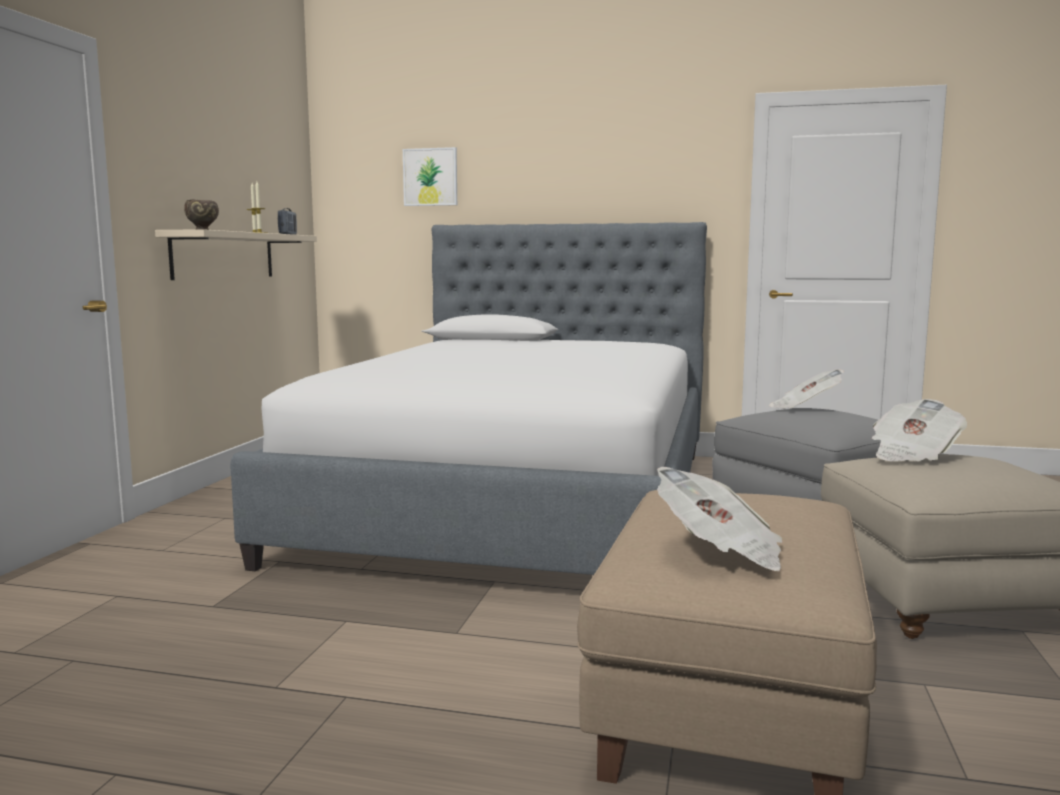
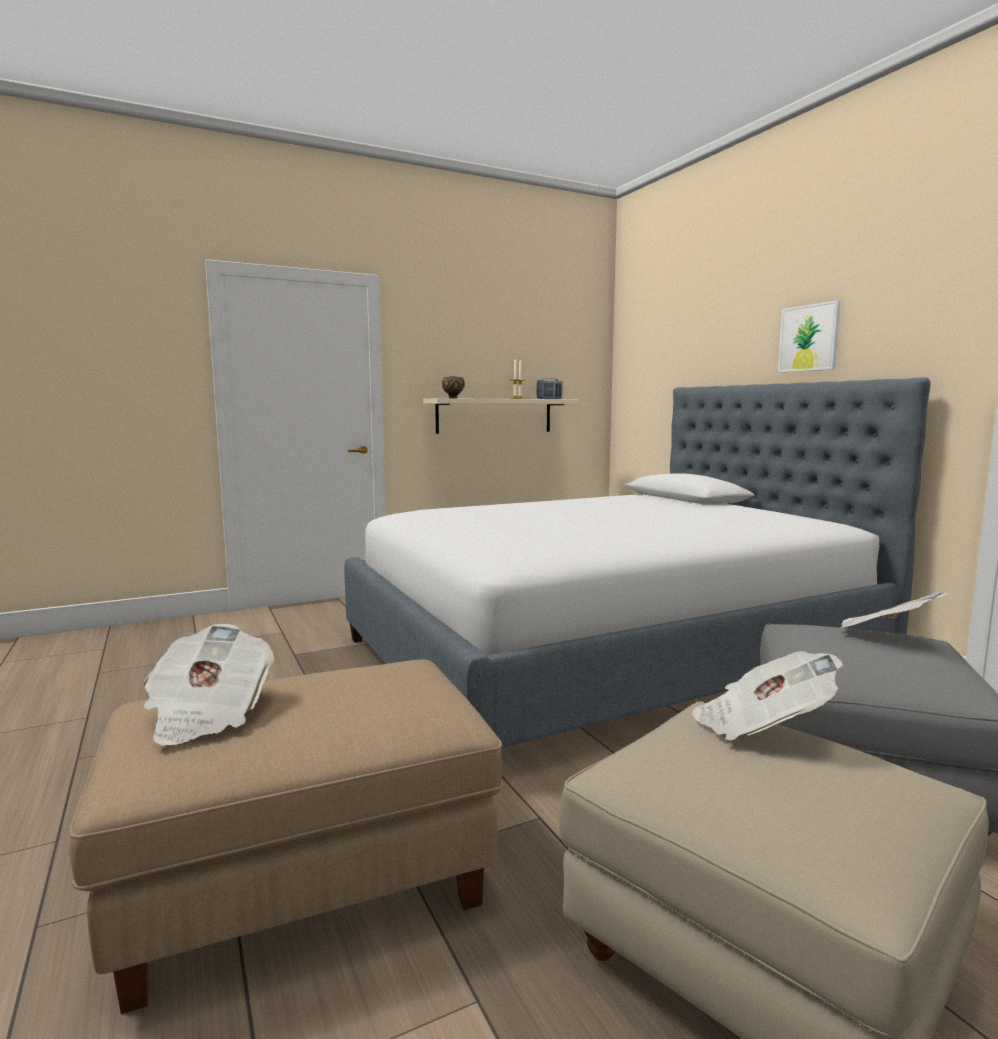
camera: 50 degrees right, 0 degrees up
picture [403,147,457,206] -> picture moved to [778,300,841,372]

